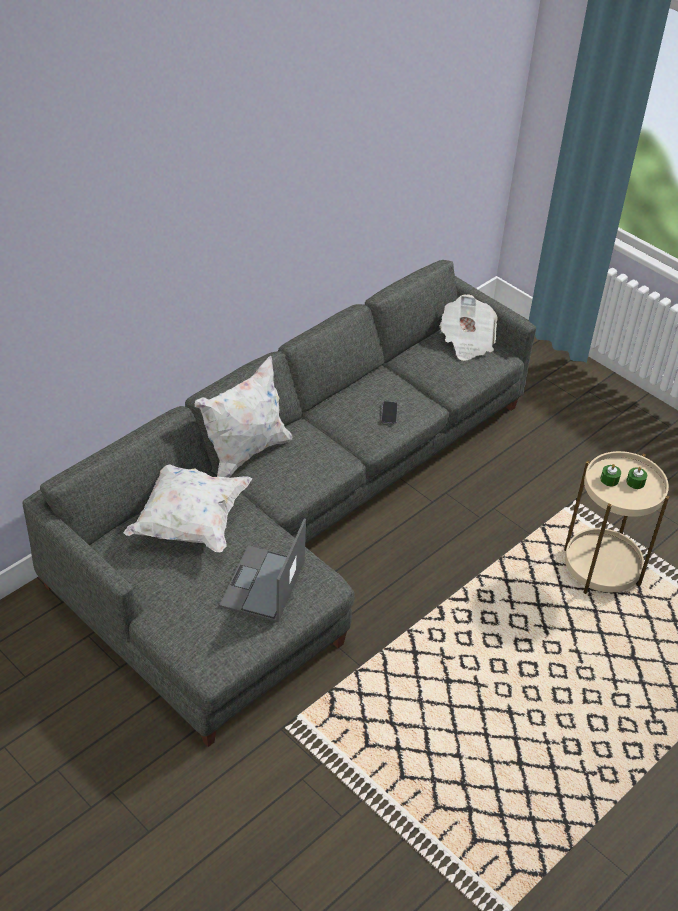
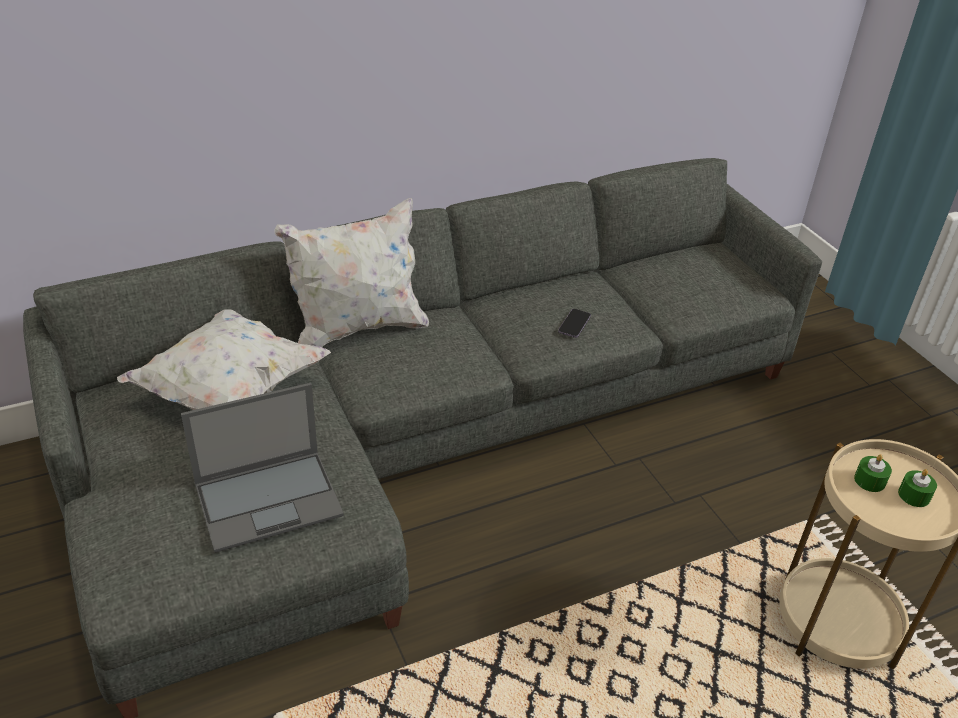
camera: 20 degrees right, 5 degrees down
laptop [219,519,306,622] -> laptop turned 150 degrees counterclockwise [181,383,344,553]
newspaper [440,294,498,361] -> none

